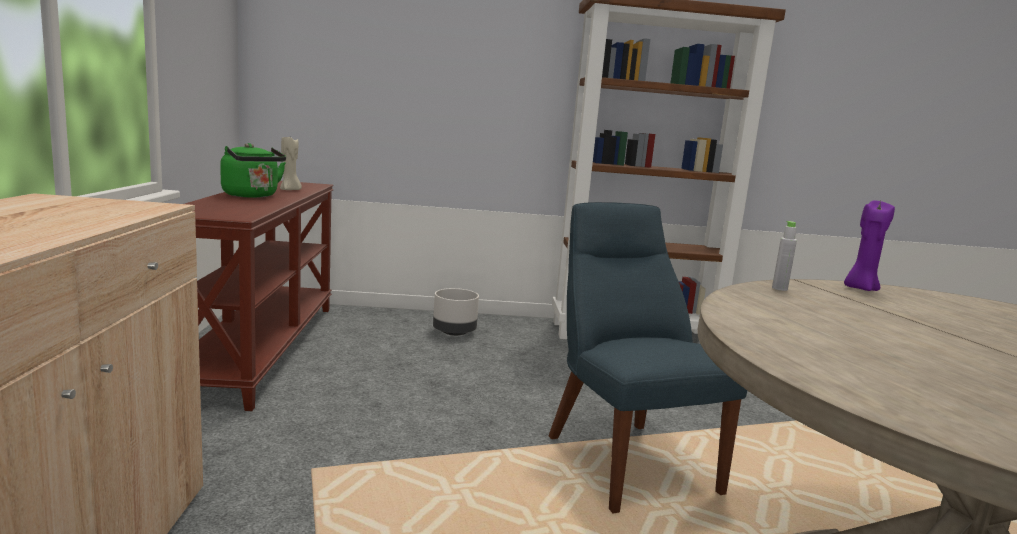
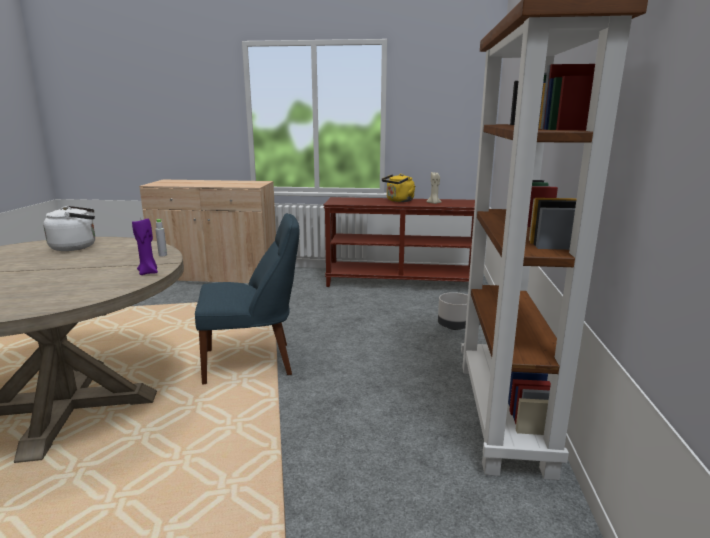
camera: 100 degrees right, 5 degrees up
green kettle [220,143,286,198] -> yellow kettle [382,174,415,202]
none -> white kettle [43,206,95,251]

